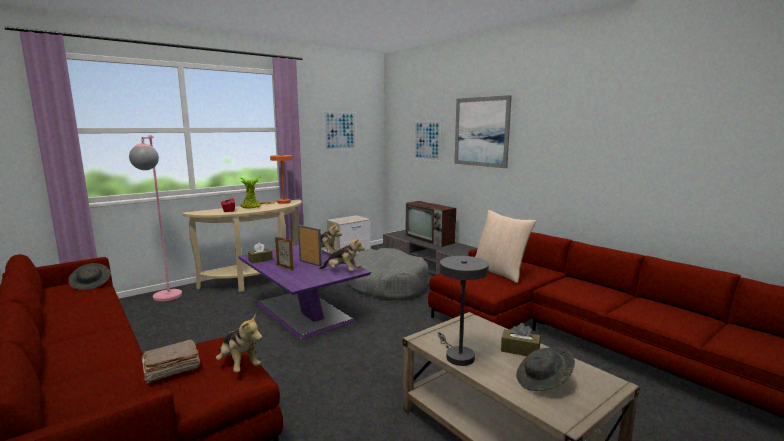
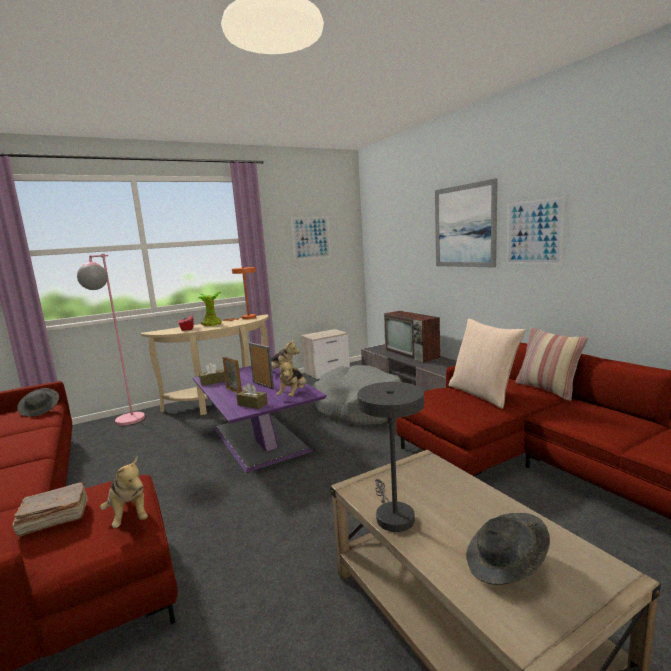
camera: 10 degrees right, 0 degrees up
plush toy [319,236,365,271] -> plush toy turned 75 degrees clockwise [277,359,306,397]
picture [414,120,442,162] -> picture moved to [506,196,565,265]
brown tissue box [501,323,540,356] -> brown tissue box moved to [236,383,268,409]
none -> pillow [515,328,588,401]

